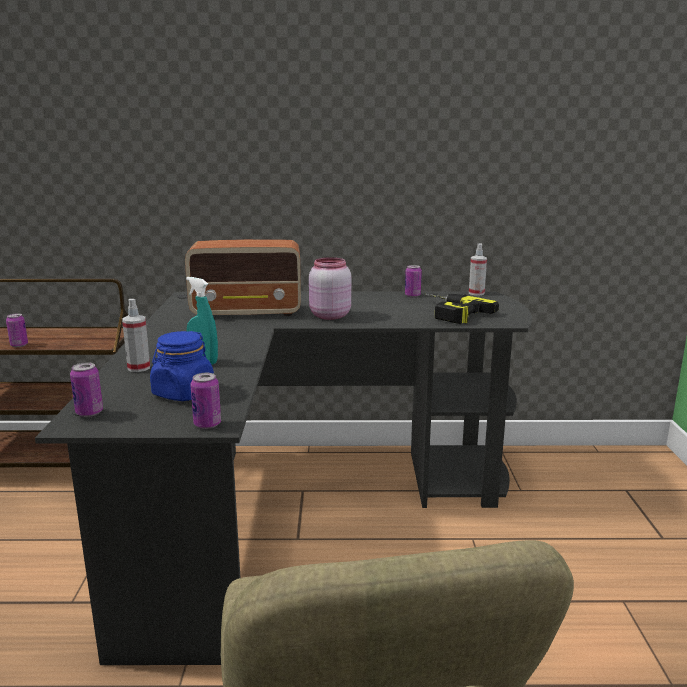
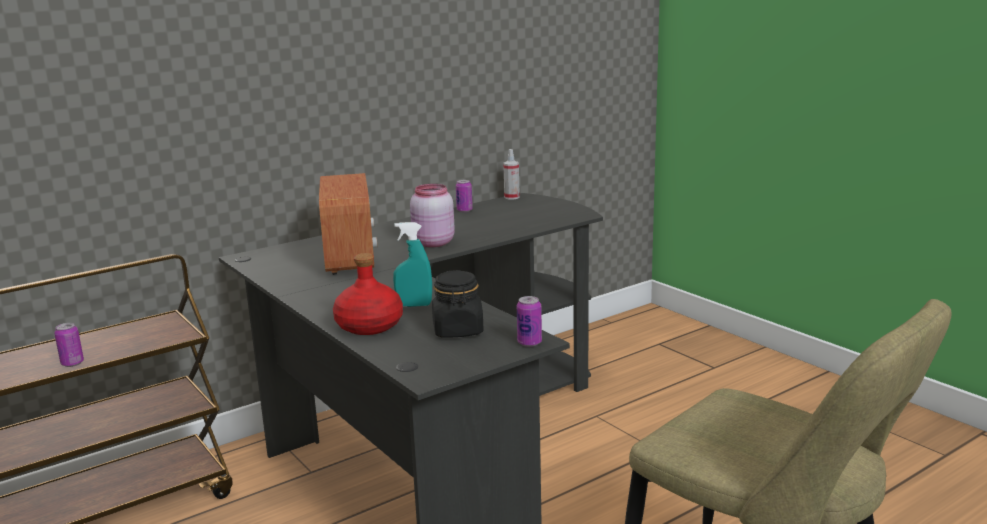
camera: 35 degrees left, 0 degrees up
can [70,362,103,417] -> none
spray bottle [122,299,150,372] -> red bottle [333,253,403,335]
blue jar [150,331,214,401] -> black jar [432,270,484,337]
radio [185,239,301,316] -> radio turned 60 degrees counterclockwise [319,173,377,275]
power drill [425,293,499,324] -> none

